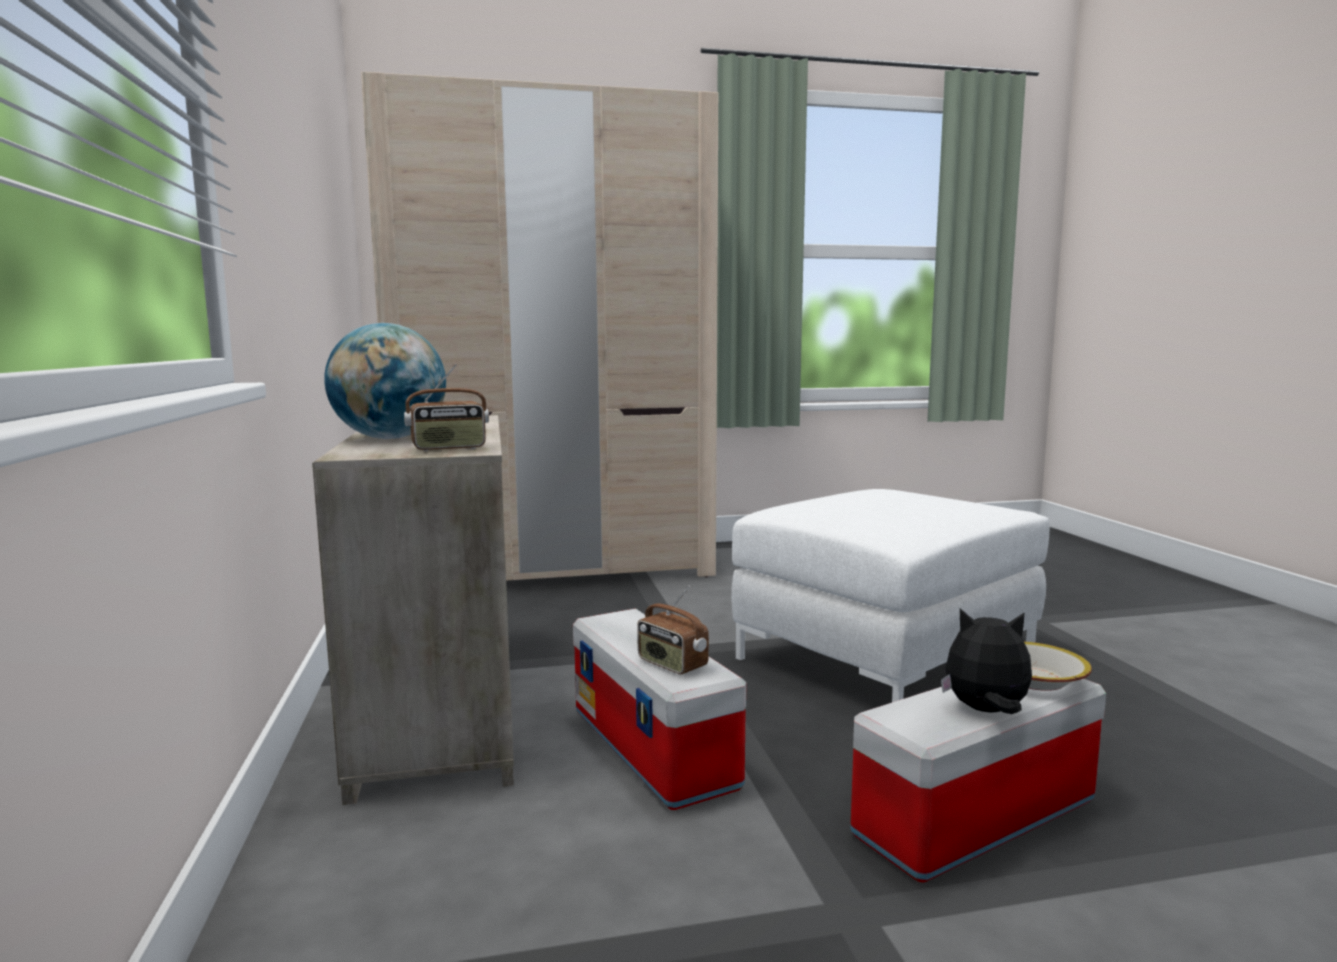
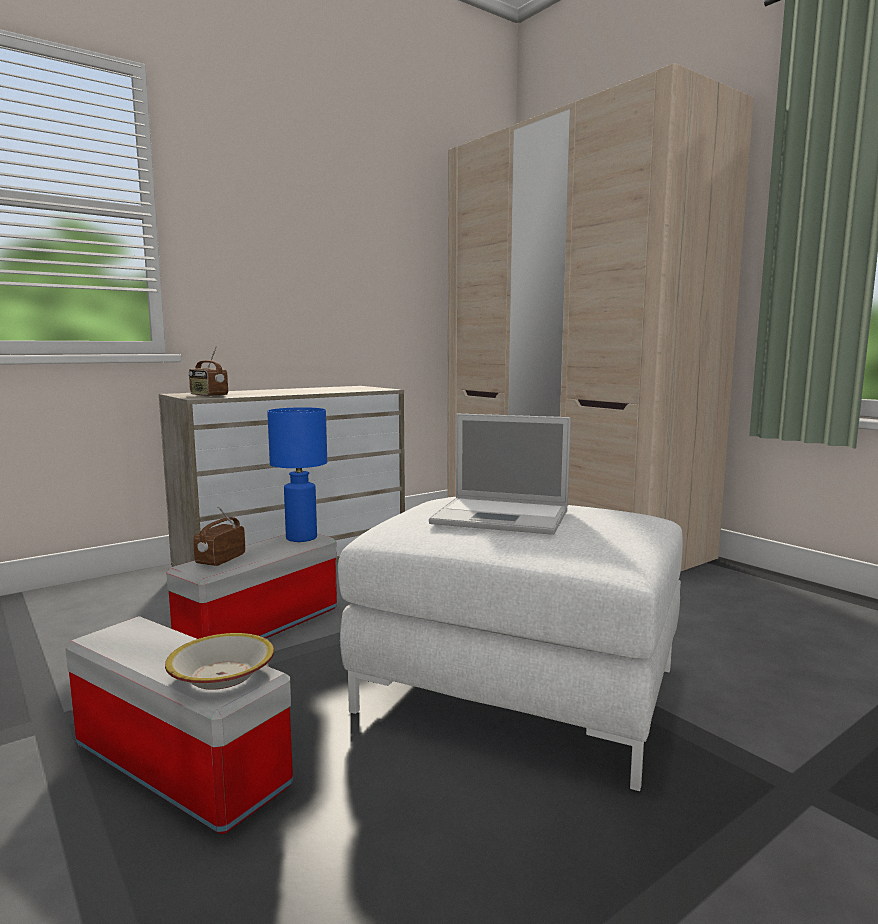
camera: 65 degrees right, 0 degrees up
globe [324,323,446,439] -> none
plush toy [941,609,1032,714] -> none
none -> blue table lamp [267,407,327,542]
none -> laptop [429,414,571,535]

